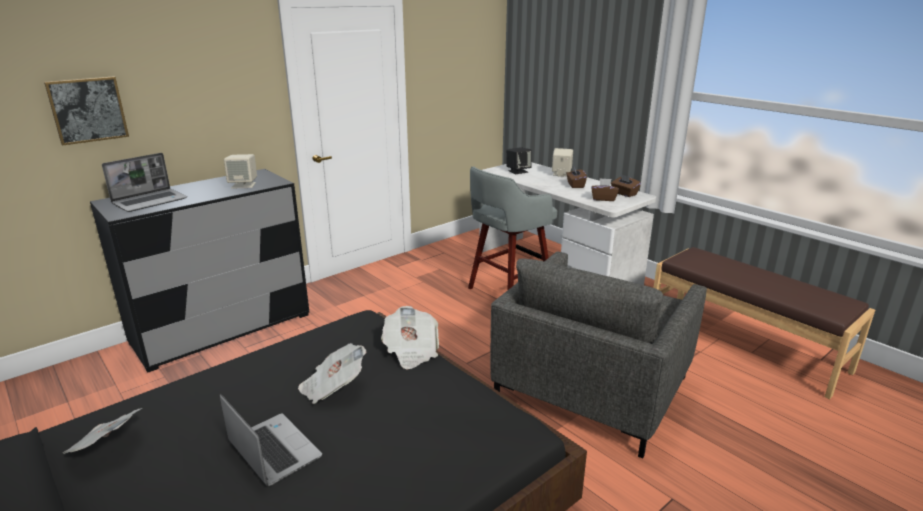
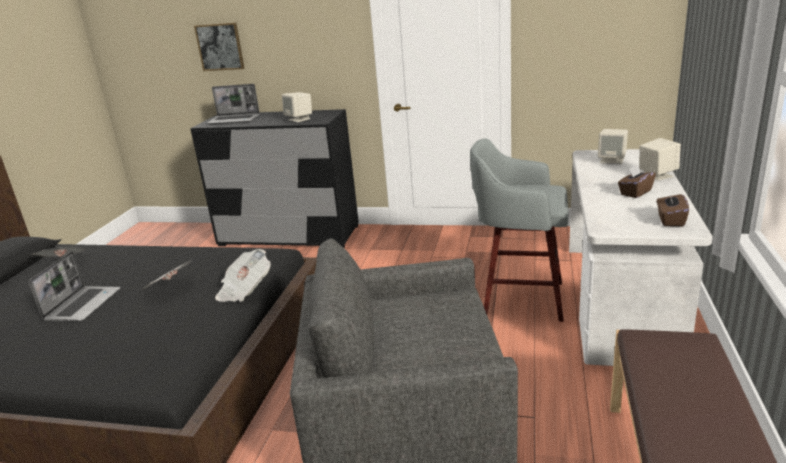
camera: 55 degrees right, 0 degrees up
black speaker [506,147,532,174] -> beige speaker [598,129,628,164]
brown tissue box [591,178,619,201] -> none

